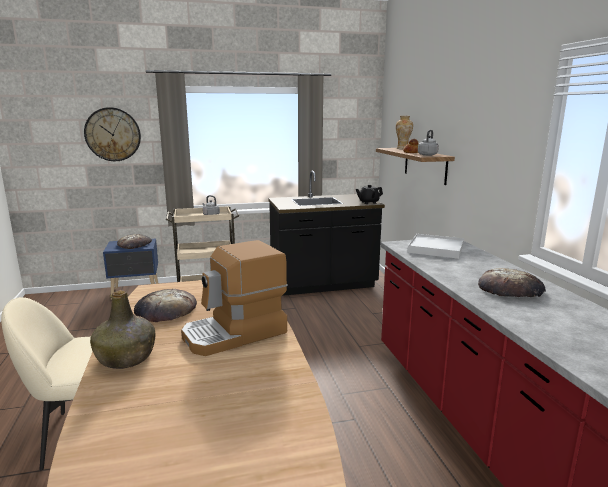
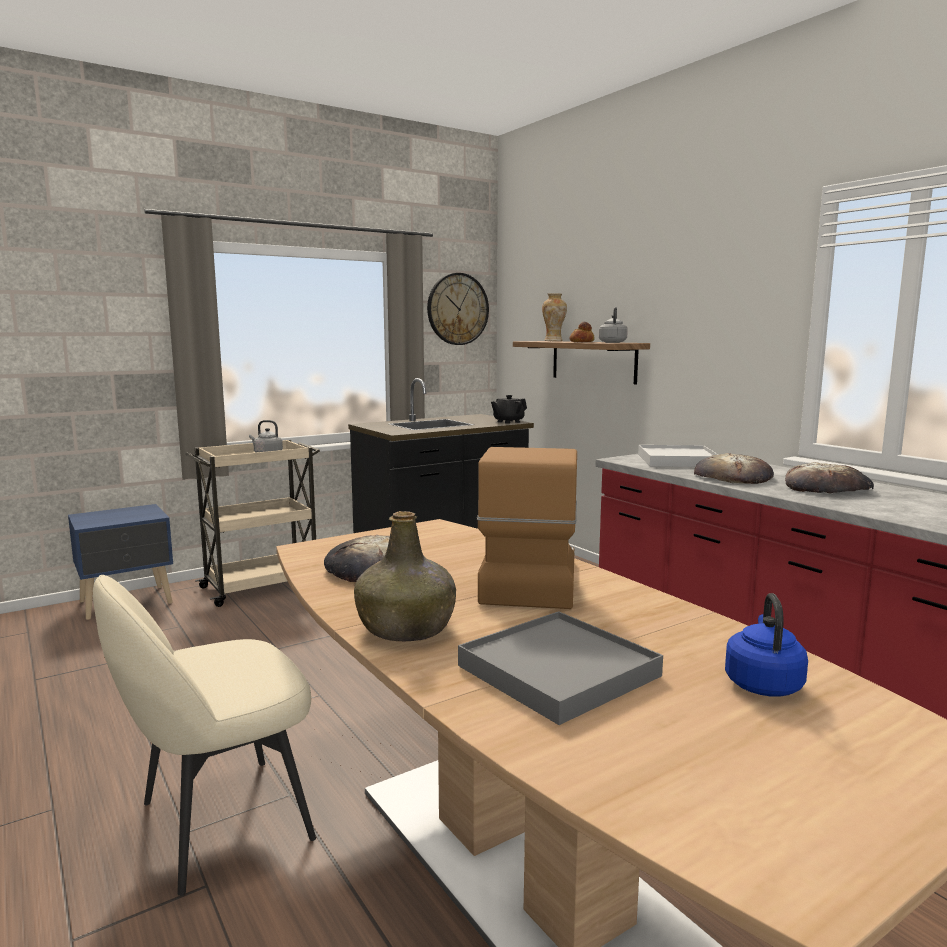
camera: 20 degrees left, 5 degrees down
wall clock [84,107,141,161] -> wall clock moved to [427,273,489,345]
bread [117,234,152,249] -> bread moved to [694,453,774,484]
coffee machine [181,240,287,356] -> coffee machine turned 150 degrees clockwise [477,447,577,609]
none -> grey tray [458,611,663,725]
none -> blue kettle [725,593,808,697]

